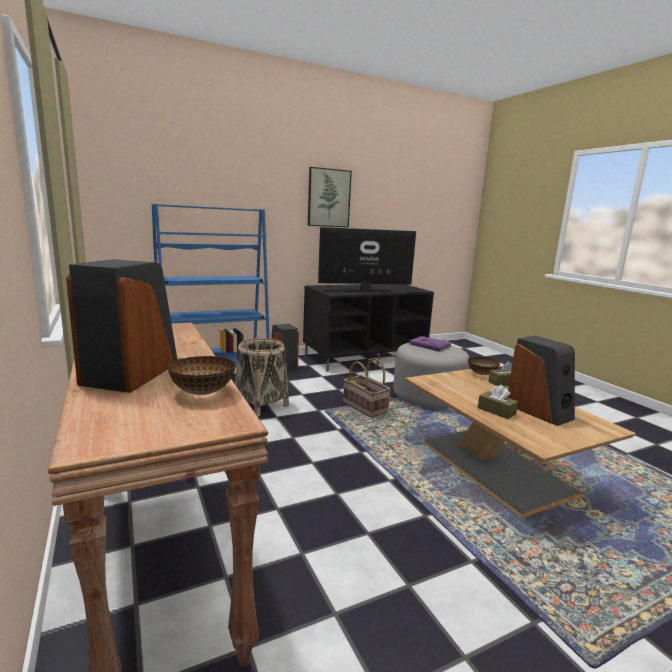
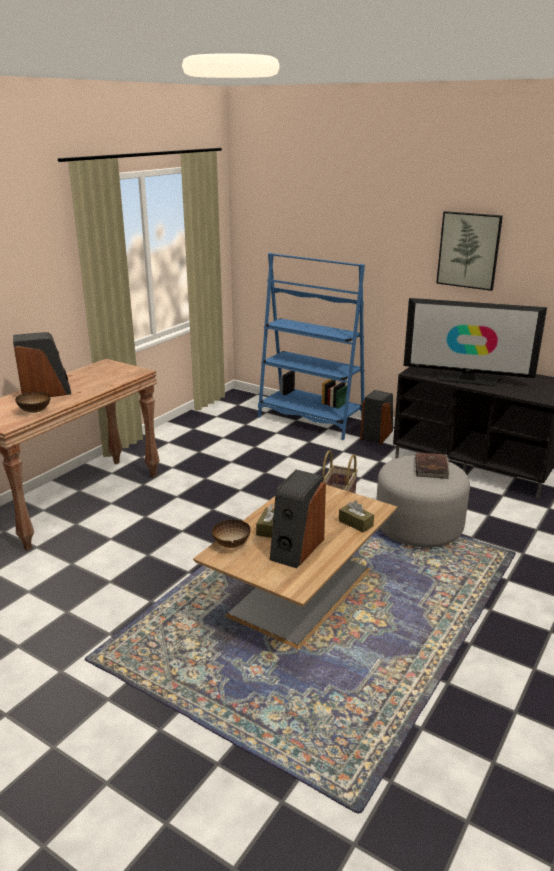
camera: 60 degrees right, 10 degrees up
basket [235,338,289,416] -> none
television [318,227,416,293] -> television turned 150 degrees clockwise [403,298,547,386]
purple book [409,336,451,352] -> brown book [415,452,449,479]
bowl [468,356,500,375] -> bowl moved to [212,519,251,548]

